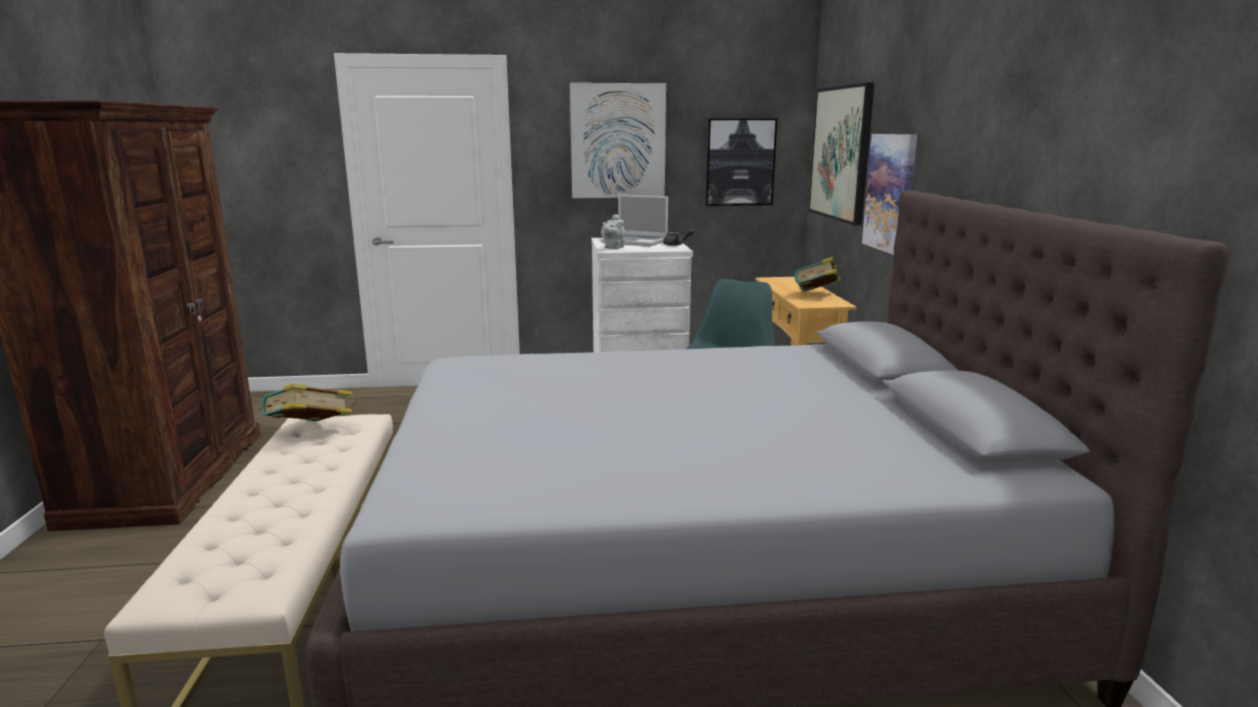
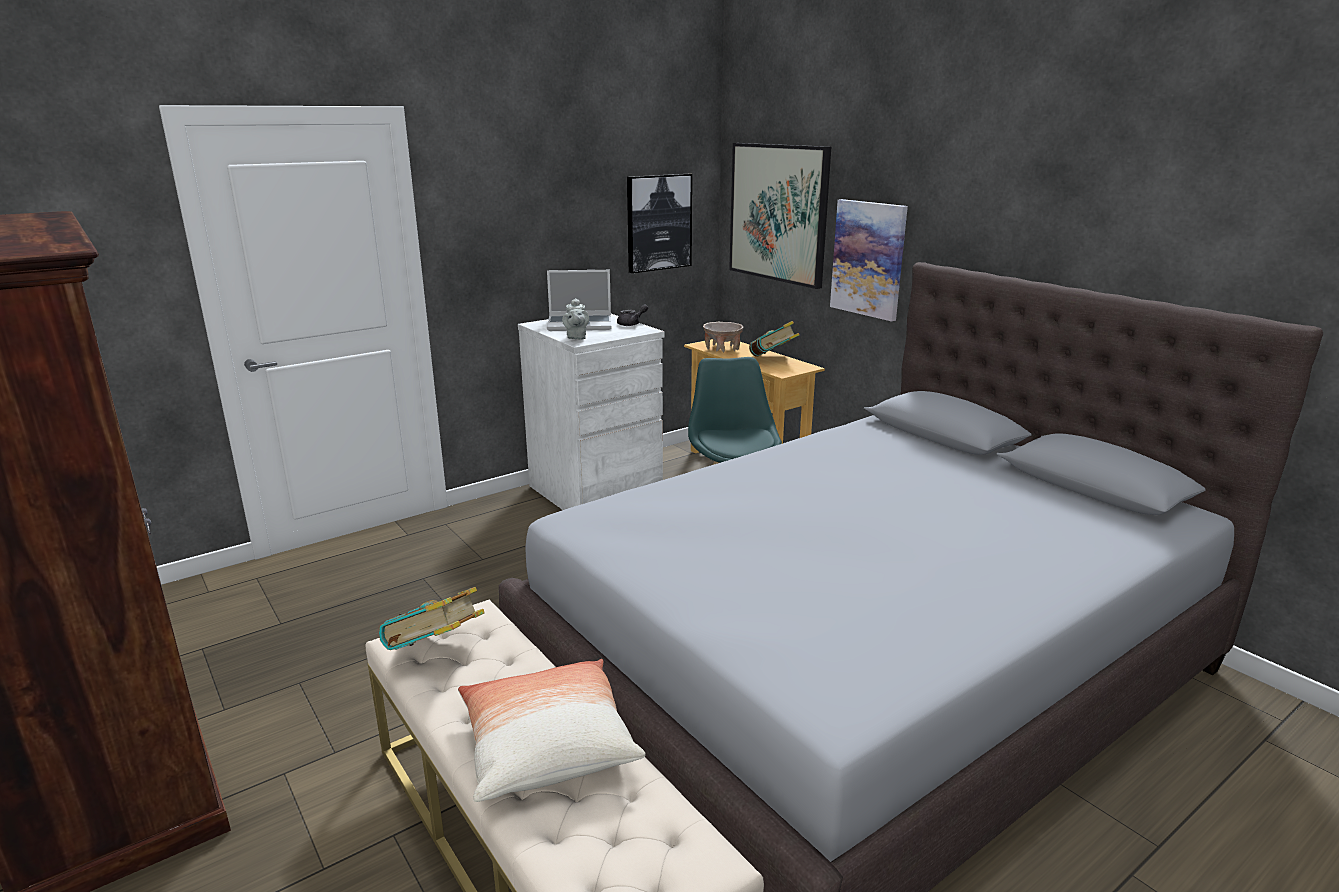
camera: 30 degrees left, 5 degrees up
picture [570,83,666,198] -> none
none -> pillow [458,659,646,802]
none -> beige bowl [703,322,743,352]

